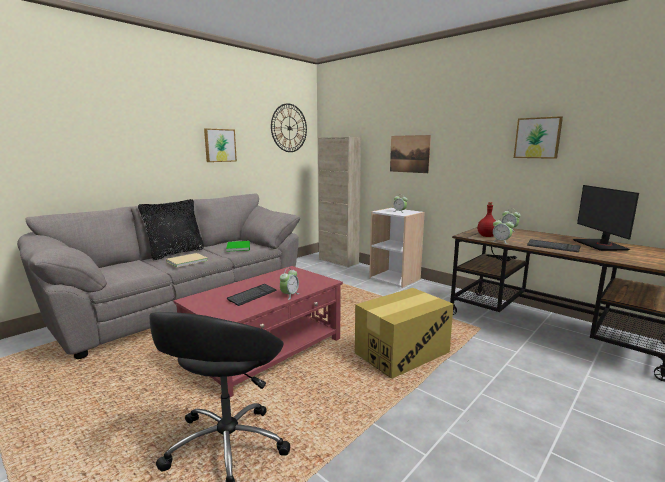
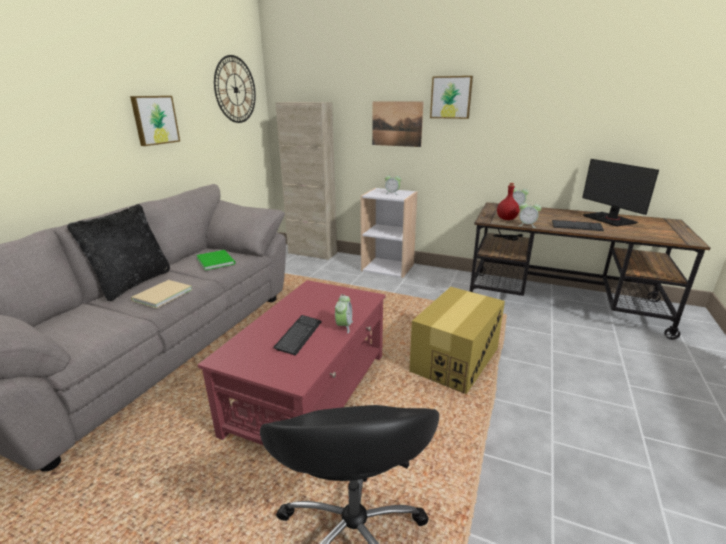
camera: 20 degrees left, 10 degrees up
picture [514,116,563,159] -> picture moved to [430,76,473,119]

